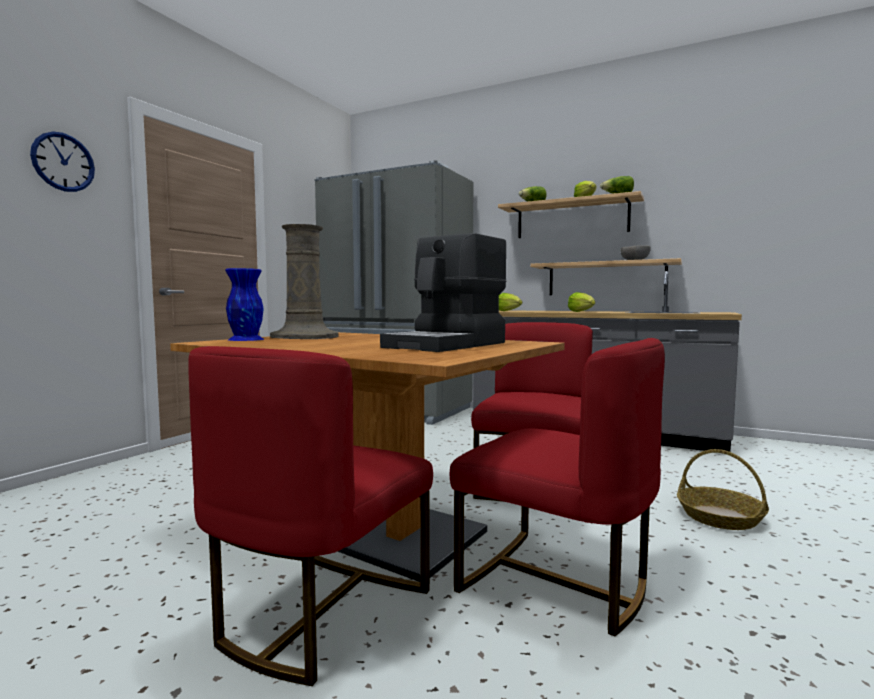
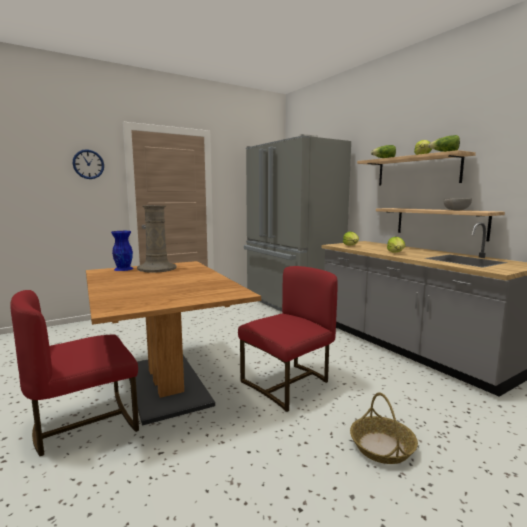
camera: 30 degrees right, 5 degrees up
coffee machine [380,233,506,352] -> none
red chair [450,338,665,636] -> none

